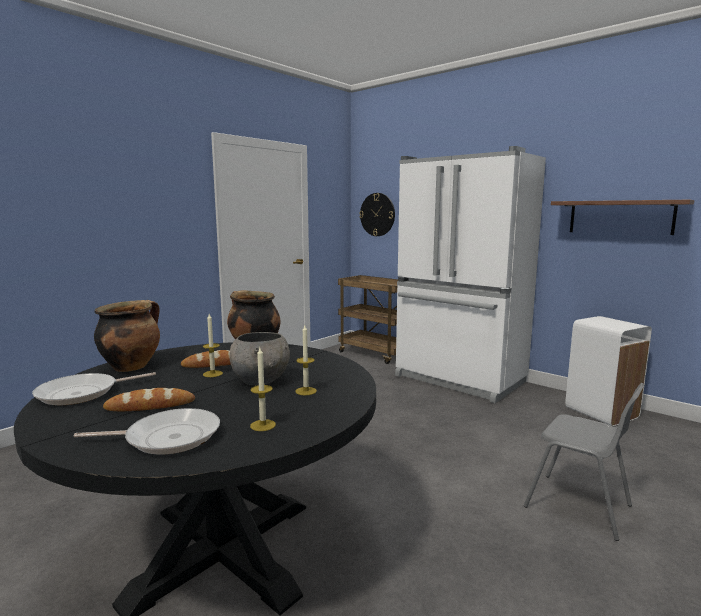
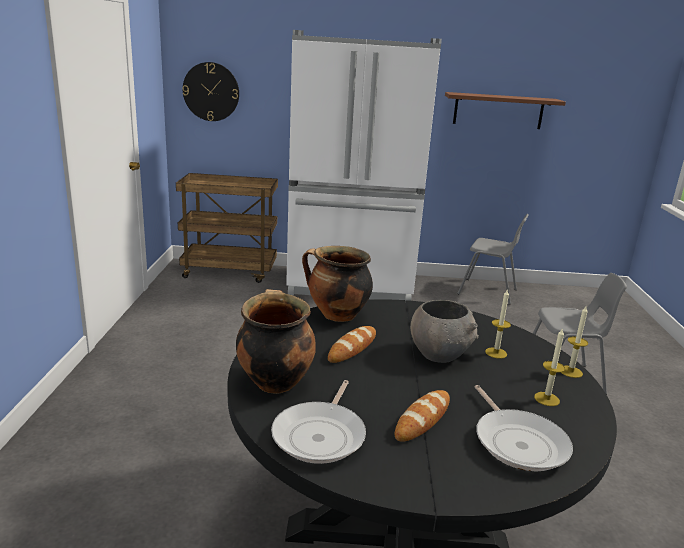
camera: 40 degrees left, 10 degrees up
frying pan [74,408,220,454] -> frying pan turned 120 degrees clockwise [475,385,573,472]
candle [203,314,223,377] -> candle moved to [561,306,588,378]
white trash can [565,316,652,426] -> grey chair [457,214,529,305]

